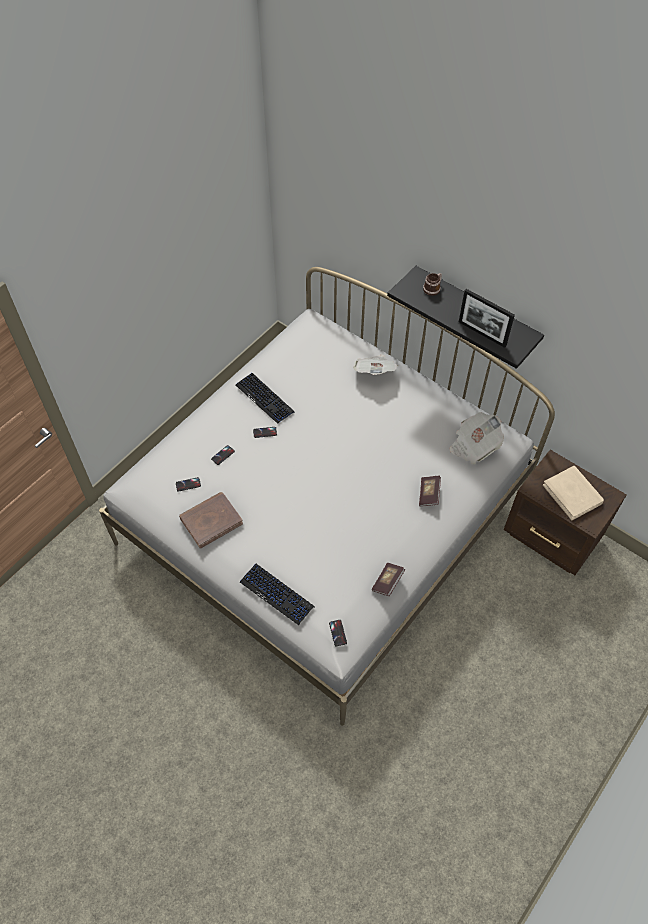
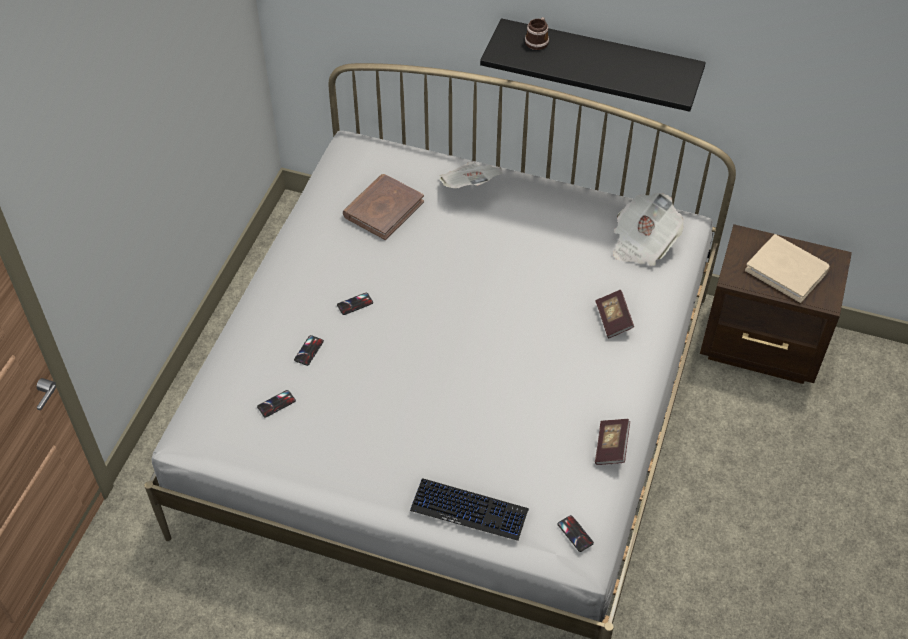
camera: 20 degrees left, 5 degrees down
brown book [179,492,243,549] -> brown book moved to [343,174,424,240]
keyboard [236,373,294,424] -> none
picture frame [459,289,515,348] -> none

